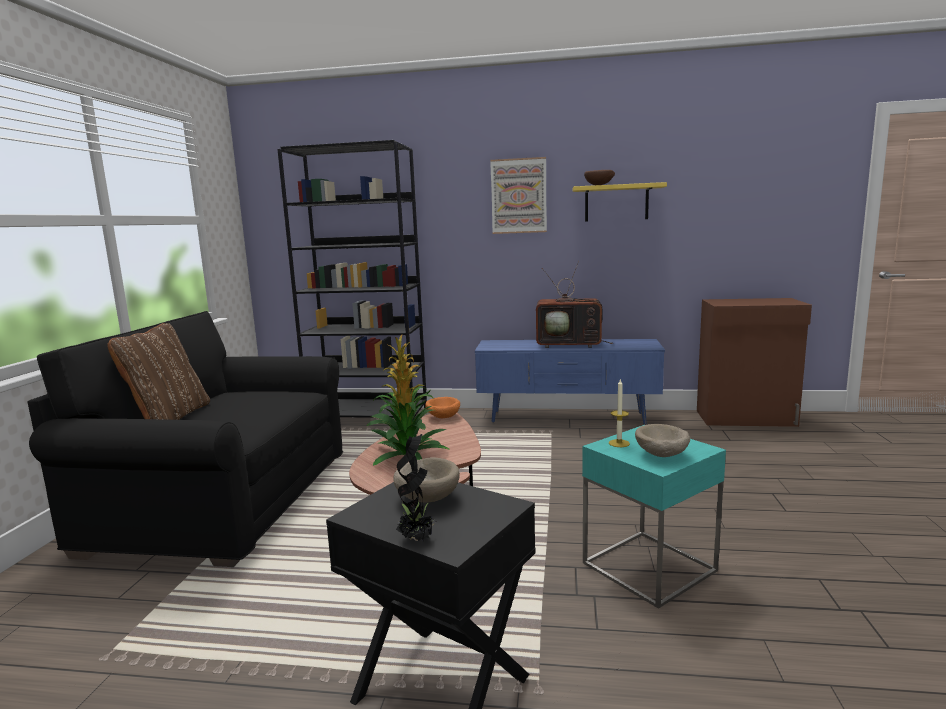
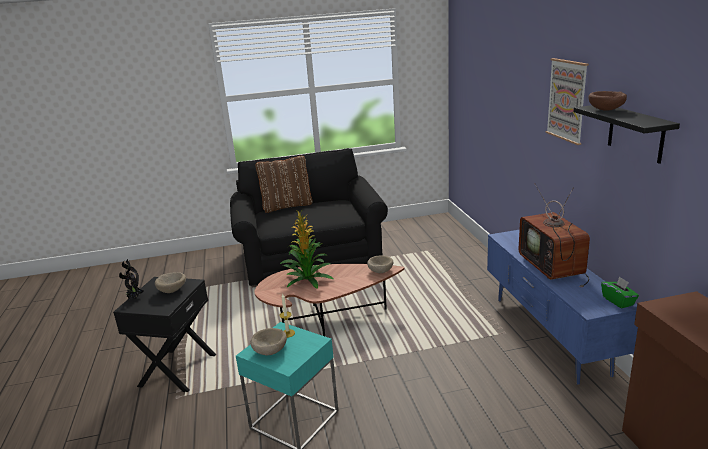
camera: 70 degrees right, 10 degrees up
black bookcase [277,140,427,419] -> none
orange bowl [425,397,460,418] -> beige bowl [367,255,393,273]
yellow shelf [573,182,667,221] -> black shelf [574,105,680,164]
none -> green tissue box [601,276,639,308]

